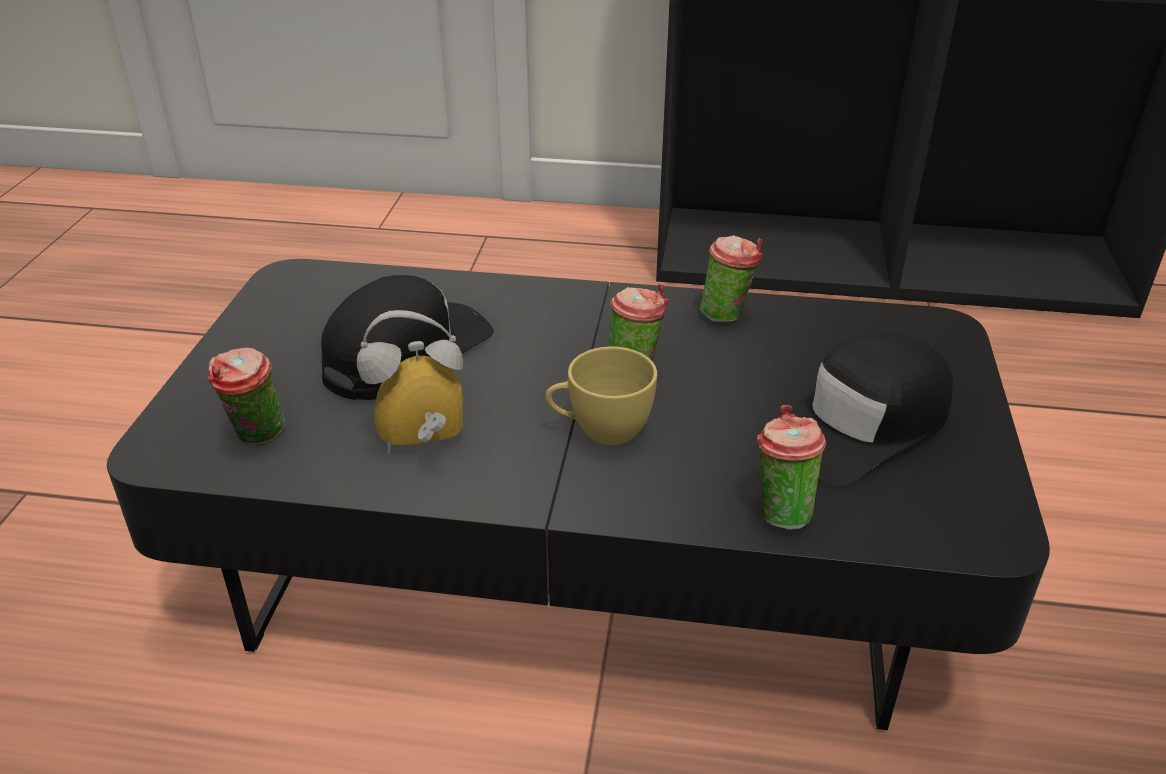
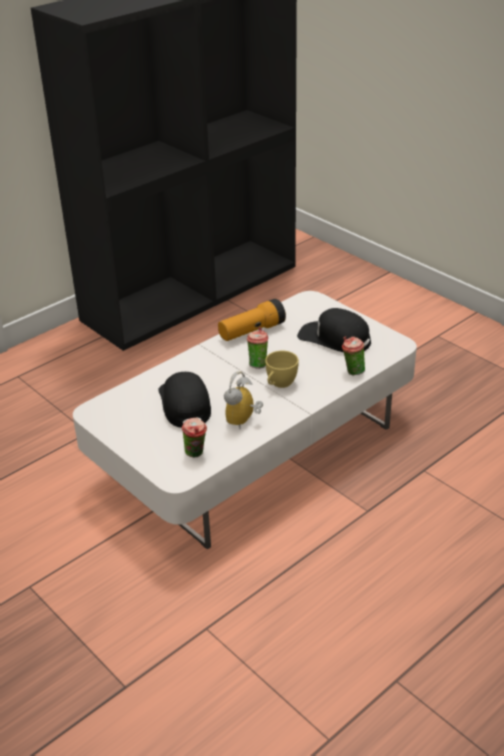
camera: 50 degrees left, 0 degrees up
black coffee table [107,259,1050,730] -> white coffee table [73,291,417,549]
cup [700,235,763,322] -> flashlight [218,299,286,341]
black cap [775,332,953,487] -> black cap turned 120 degrees clockwise [297,308,371,352]

